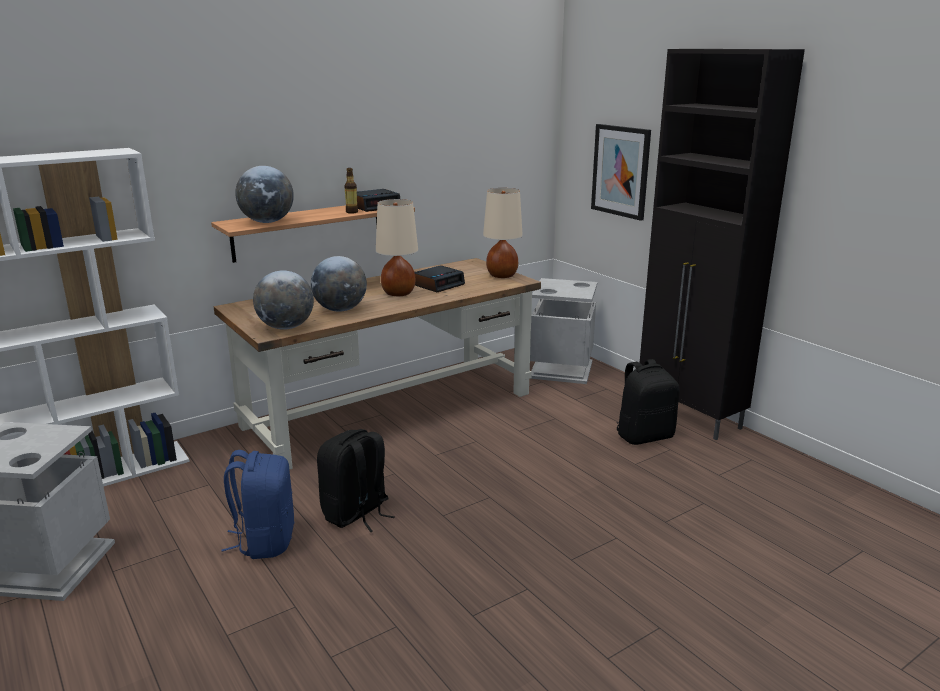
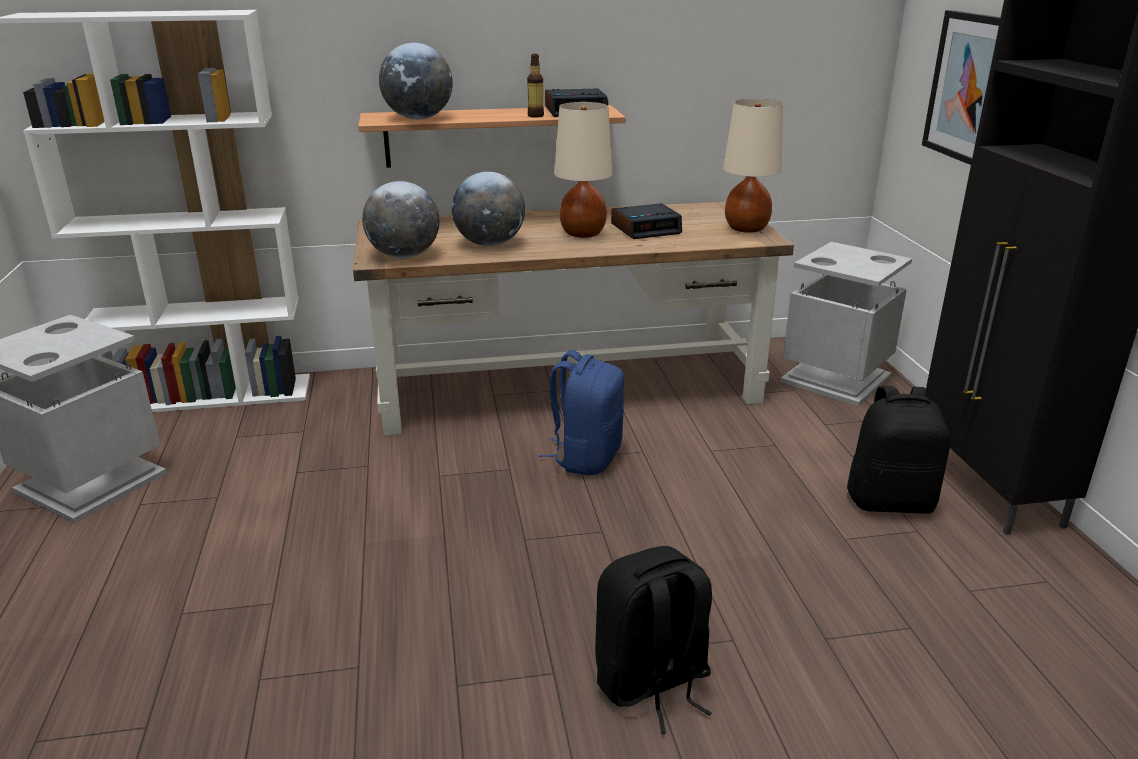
camera: 25 degrees right, 5 degrees up
blue backpack [221,450,294,559] -> blue backpack moved to [539,350,624,476]
black backpack [317,429,395,532] -> black backpack moved to [595,546,712,734]

